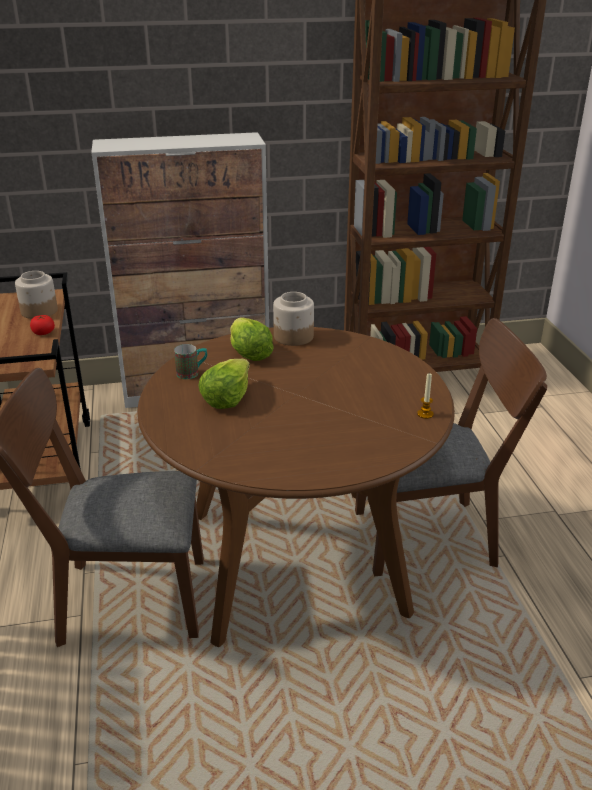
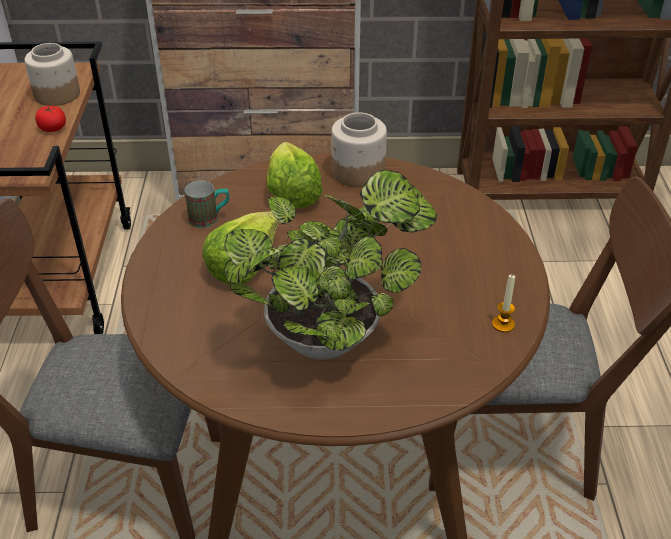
camera: 10 degrees right, 10 degrees up
none -> potted plant [224,169,437,360]

